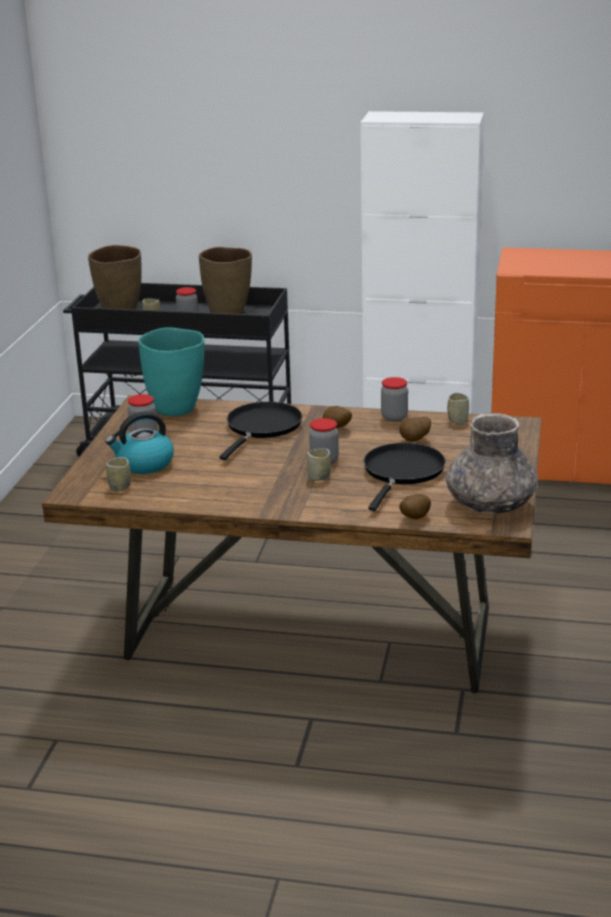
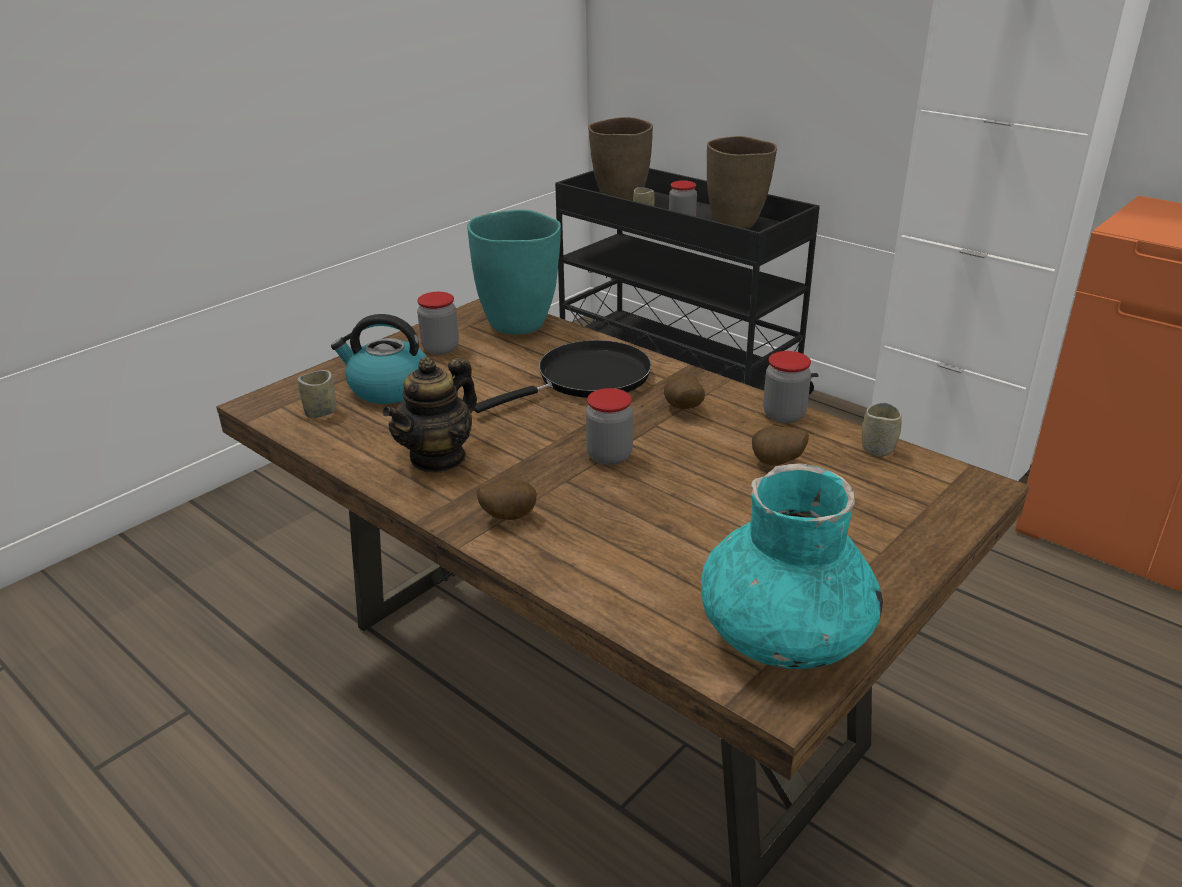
camera: 30 degrees right, 5 degrees up
cup [307,448,331,481] -> none
black frying pan [363,443,446,511] -> none
potato [399,494,431,519] -> potato moved to [477,479,537,520]
grey vase [446,413,538,514] -> turquoise vase [701,463,883,669]
none -> teapot [382,356,477,473]

